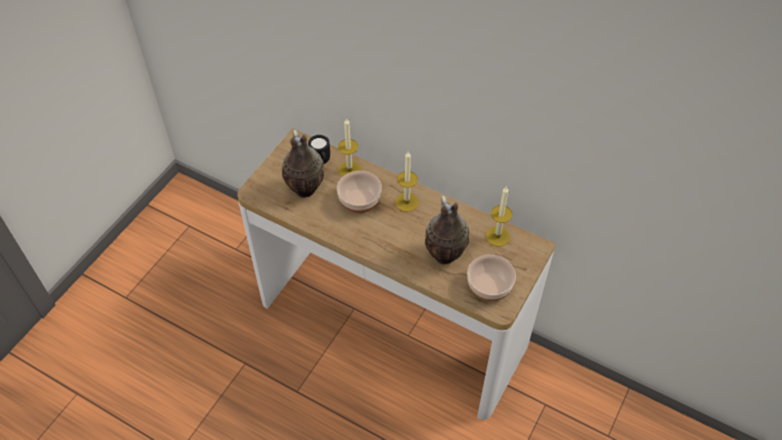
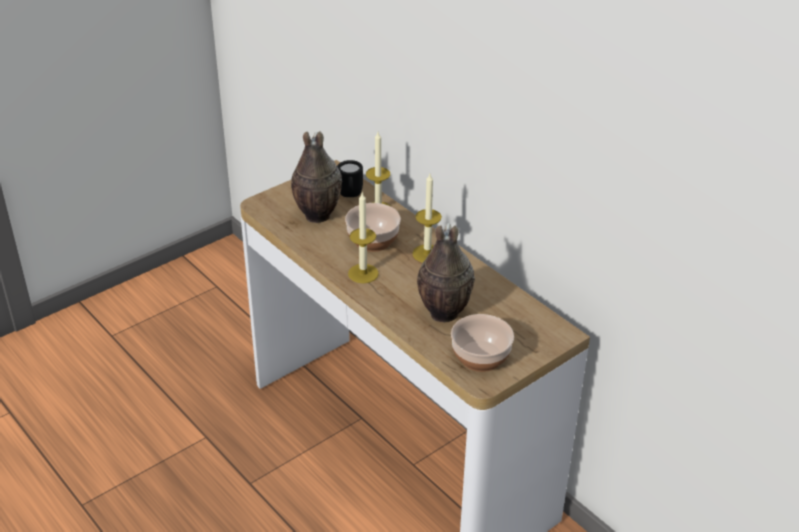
camera: 20 degrees right, 15 degrees down
candle [485,187,512,247] -> candle moved to [348,193,379,283]

